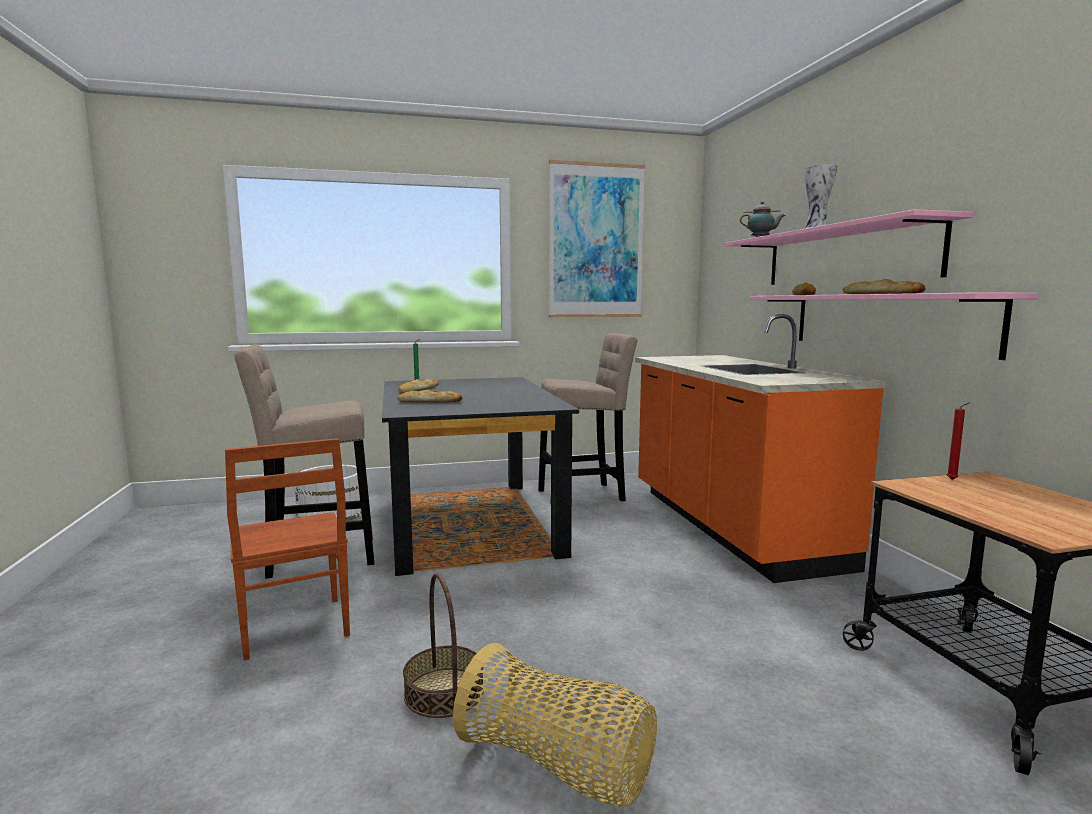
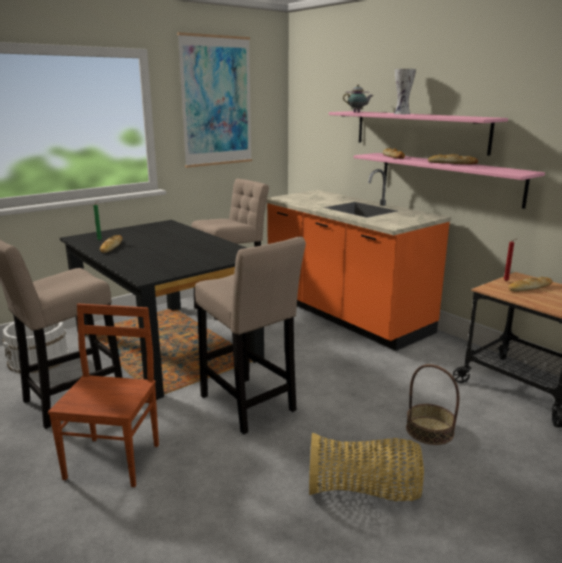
camera: 25 degrees left, 10 degrees up
brown chair [225,438,350,661] -> brown chair turned 120 degrees counterclockwise [48,304,159,487]
bread [398,389,462,402] -> bread moved to [508,277,553,292]
basket [403,573,484,718] -> basket moved to [406,364,459,445]
none -> beige stool [195,237,306,434]

